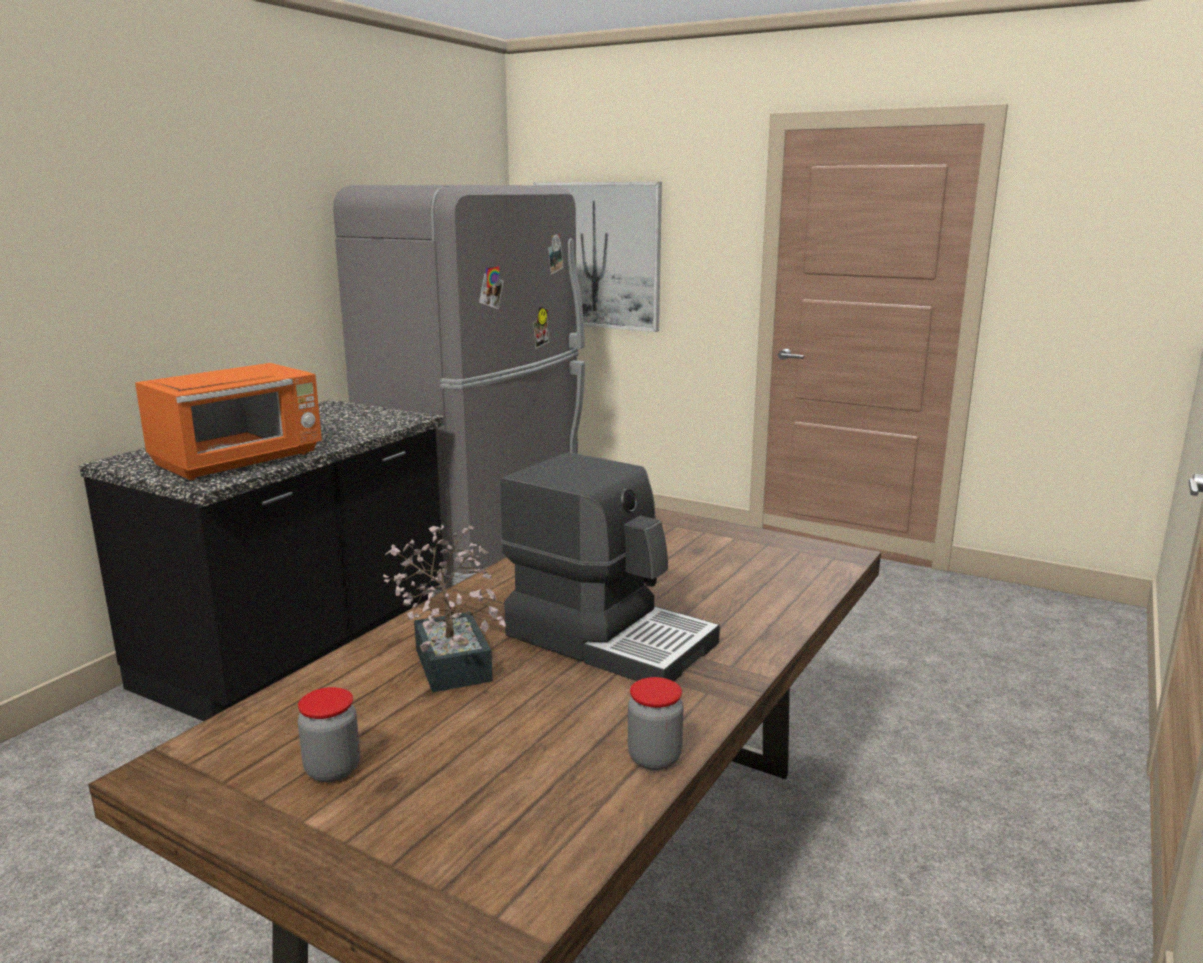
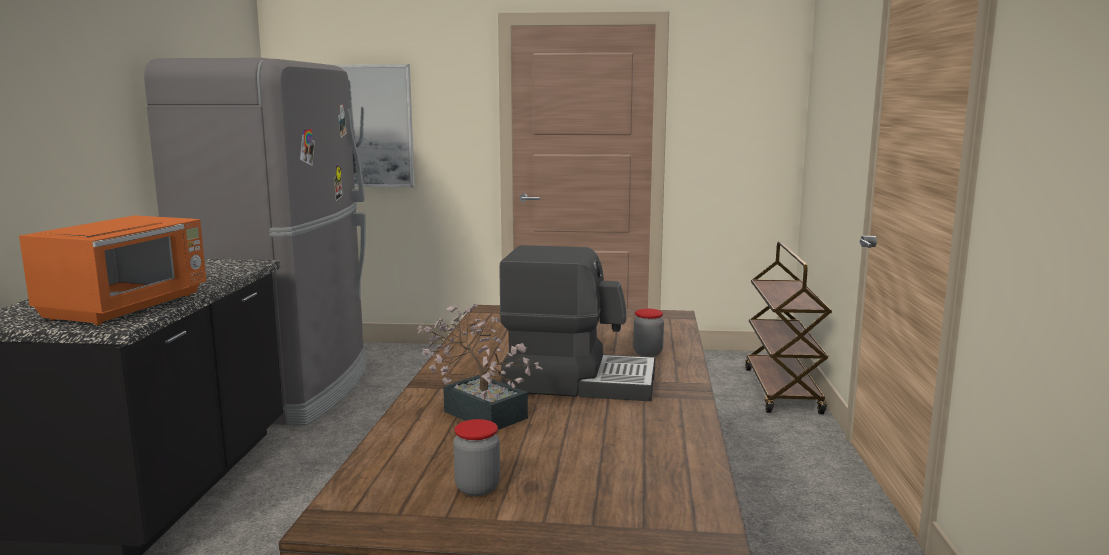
camera: 25 degrees left, 5 degrees down
jar [628,677,684,770] -> jar moved to [633,309,664,357]
none -> brown cart [745,242,832,414]

